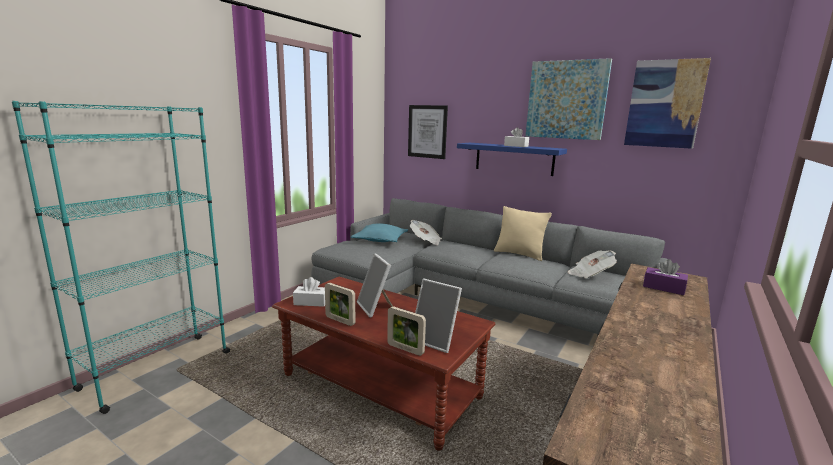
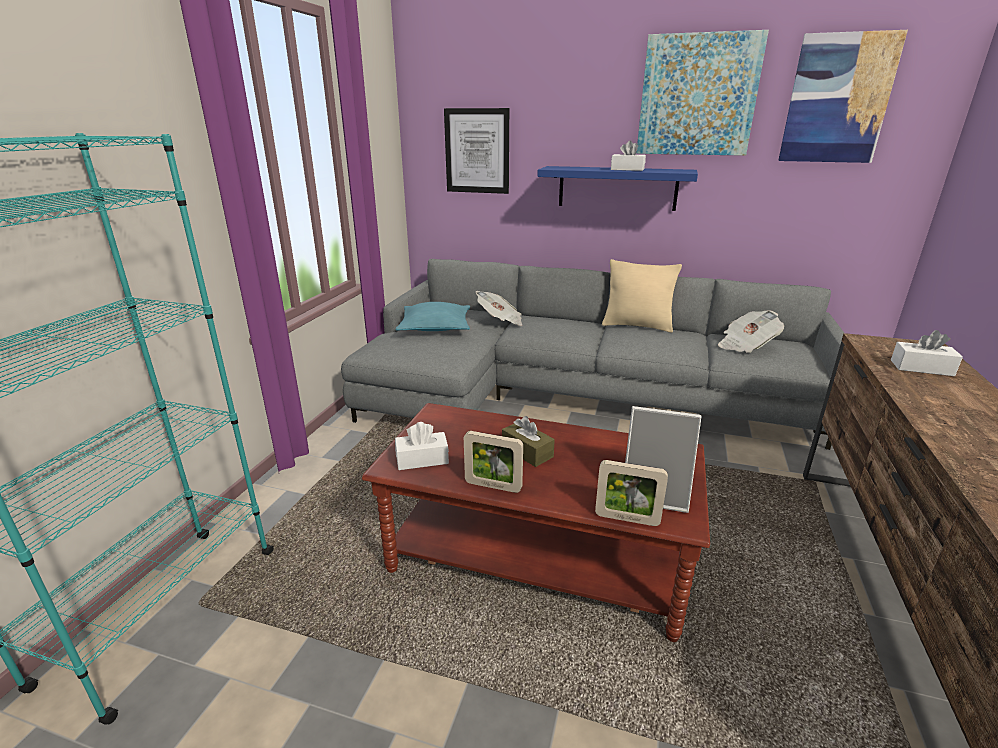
camera: 15 degrees left, 10 degrees up
picture frame [357,254,393,318] -> brown tissue box [502,416,555,467]
purple tissue box [643,259,688,295] -> white tissue box [891,330,963,376]

